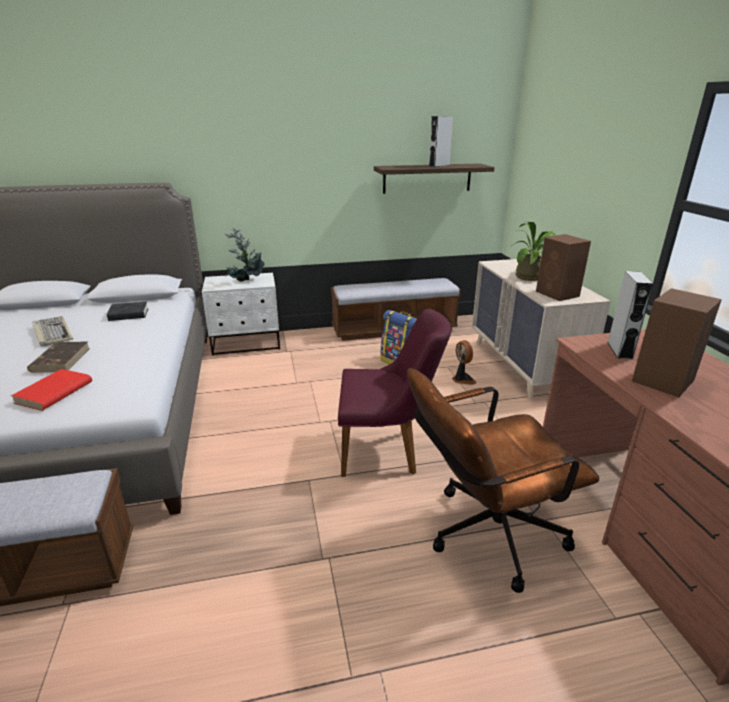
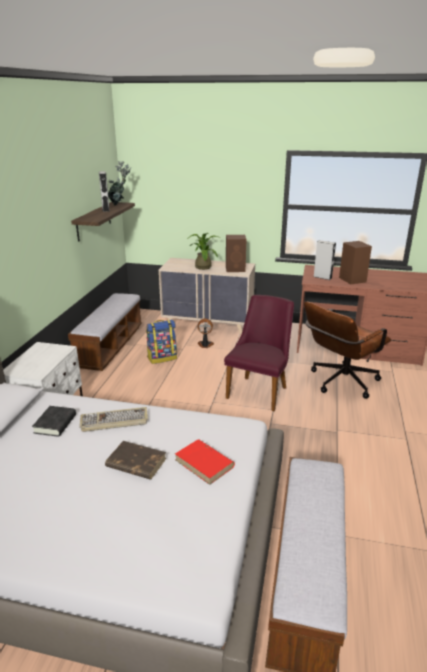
camera: 65 degrees left, 0 degrees up
keyboard [32,316,73,347] -> keyboard moved to [79,407,148,432]
potted plant [225,227,265,282] -> potted plant moved to [108,161,131,206]
brown office chair [407,368,599,593] -> brown office chair turned 45 degrees clockwise [304,302,391,399]

